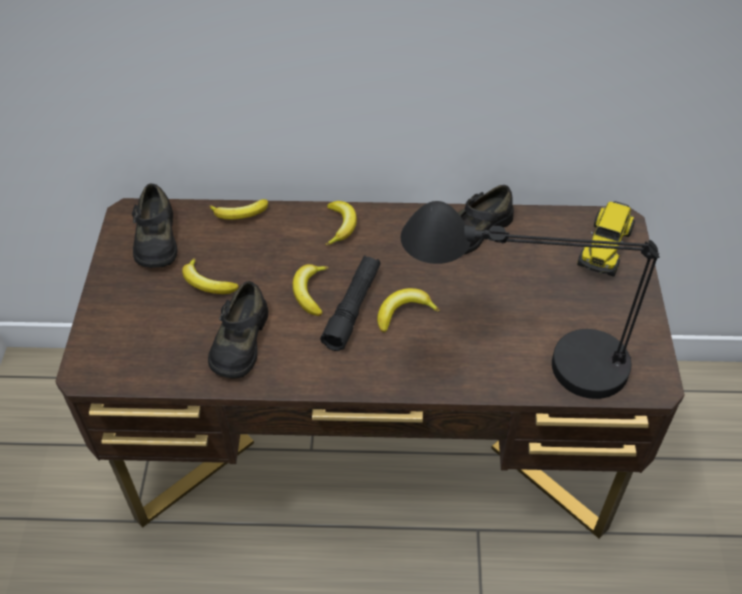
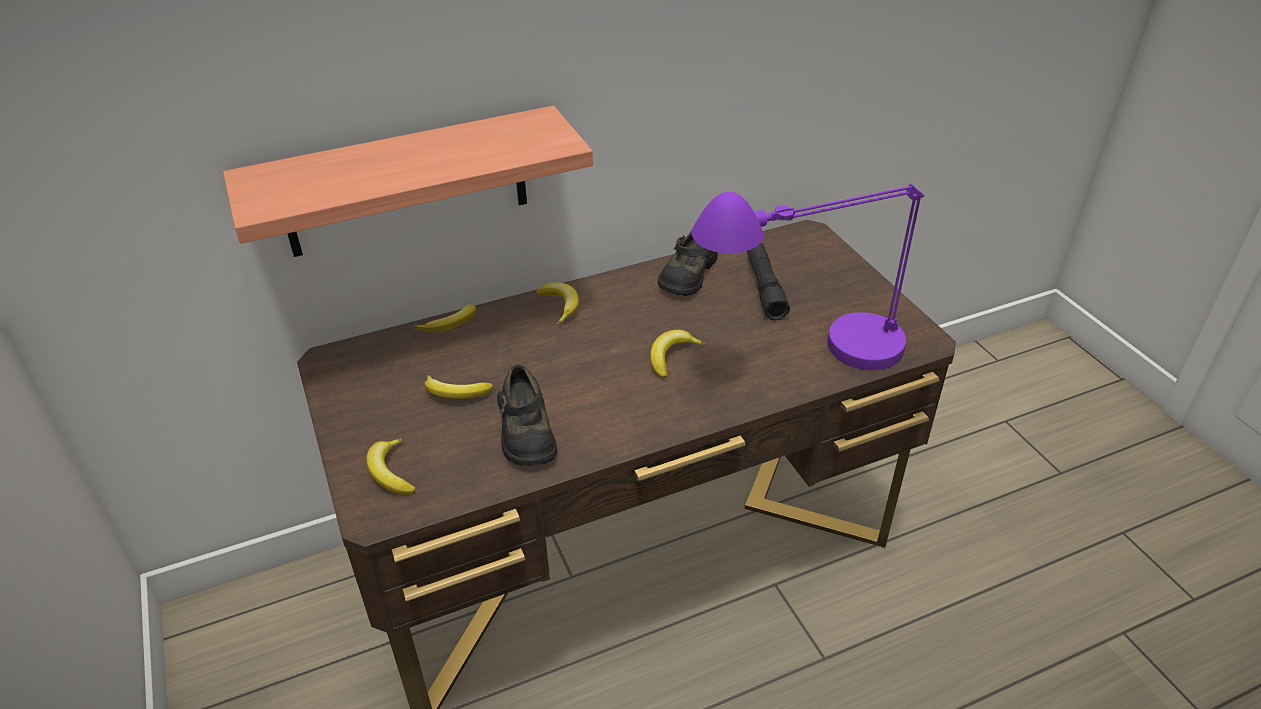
camera: 25 degrees left, 10 degrees down
black shoe [132,184,177,268] -> none
banana [293,264,329,316] -> banana moved to [366,438,416,495]
black flashlight [320,256,380,351] -> black flashlight moved to [747,243,790,320]
black table lamp [401,201,660,399] -> purple table lamp [692,183,924,370]
toy truck [577,201,635,277] -> none
none -> shelf [223,106,593,257]

